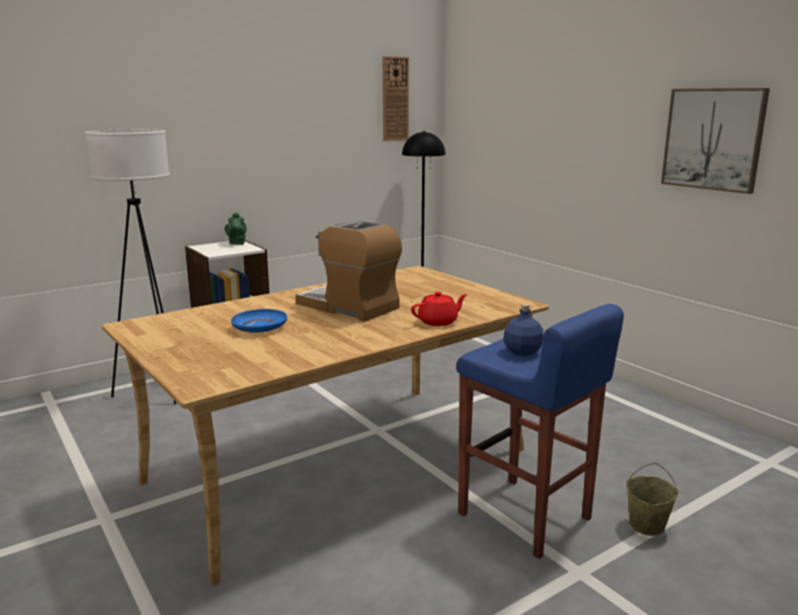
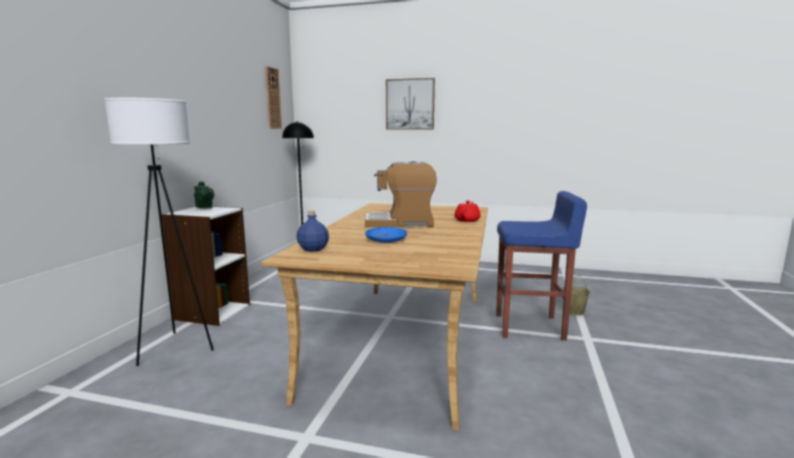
camera: 40 degrees left, 5 degrees down
blue bottle [503,304,544,356] -> blue bottle moved to [297,210,329,252]
picture [661,88,770,194] -> picture moved to [386,78,435,129]

